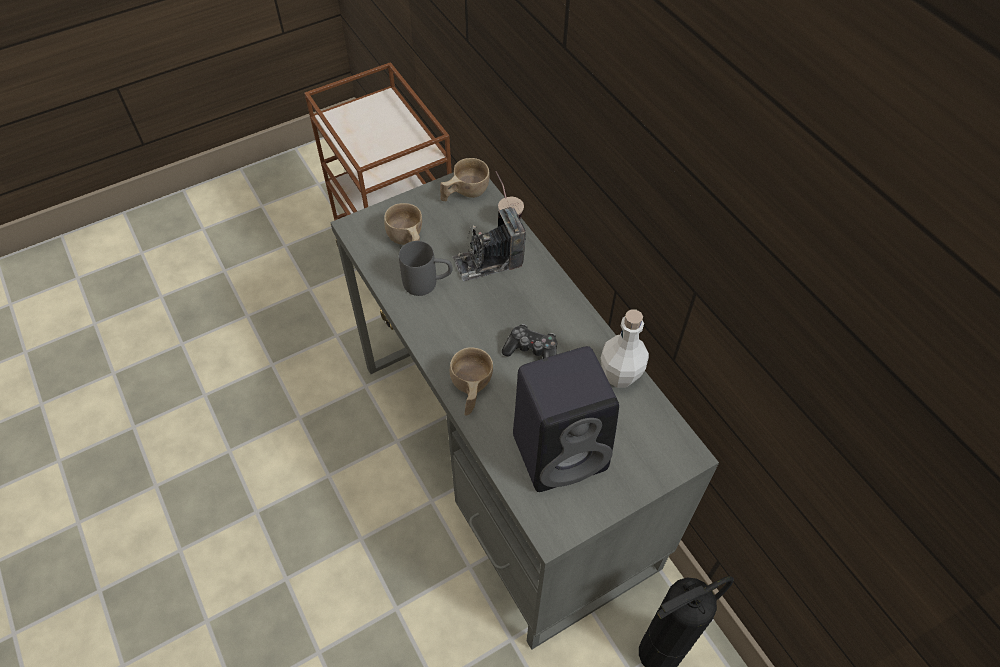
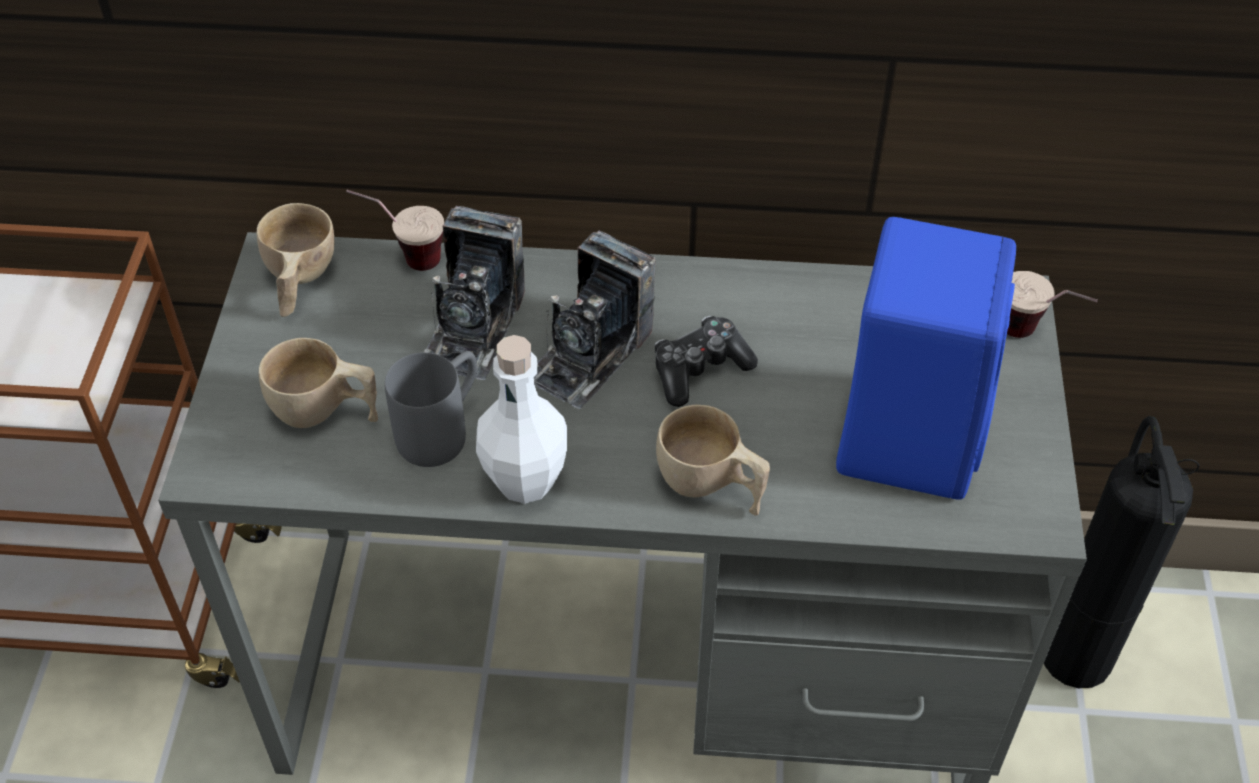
camera: 55 degrees left, 5 degrees down
black speaker [513,346,619,492] -> blue speaker [836,217,1016,500]
white bottle [601,310,649,388] -> white bottle moved to [476,335,567,504]
none -> camera [534,231,656,409]
none -> cup [1007,271,1098,338]

